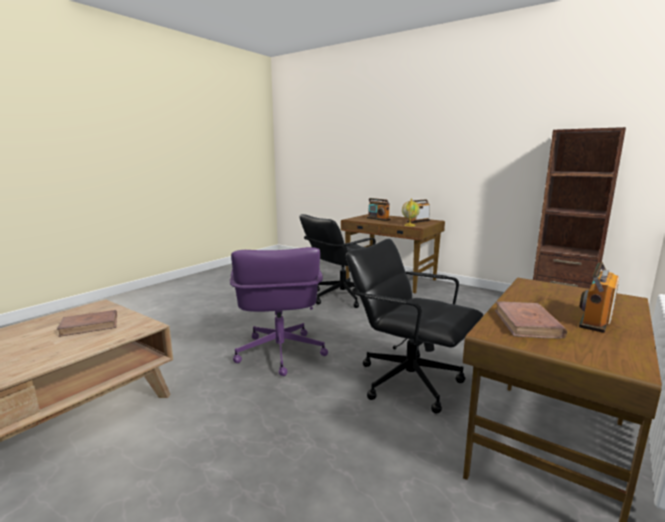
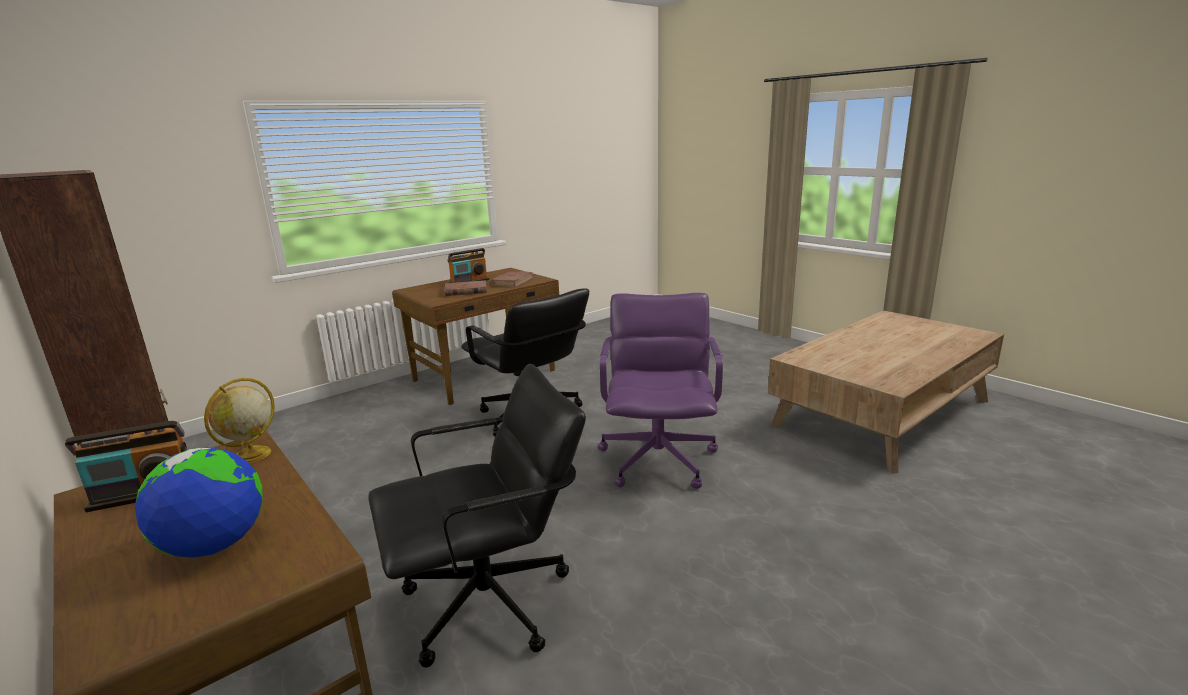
camera: 165 degrees left, 5 degrees up
brown book [57,310,117,337] -> brown book moved to [444,280,487,296]
radio [367,198,391,221] -> globe [135,447,263,558]

